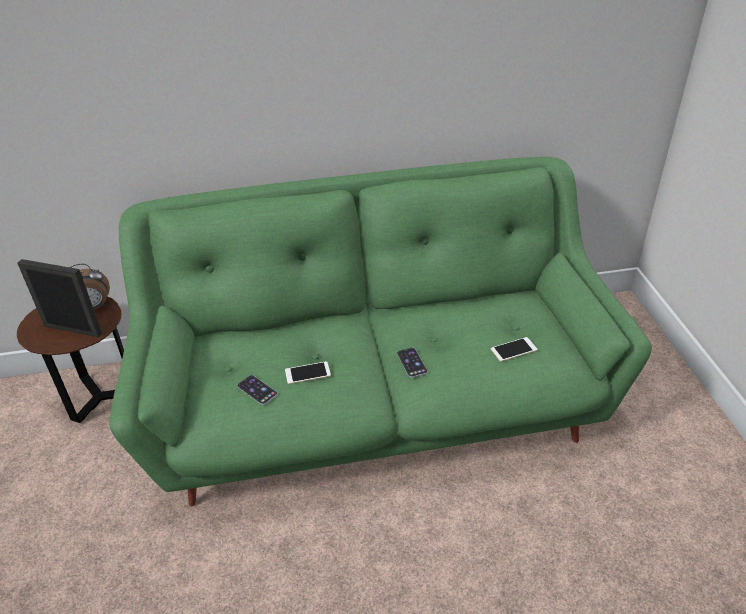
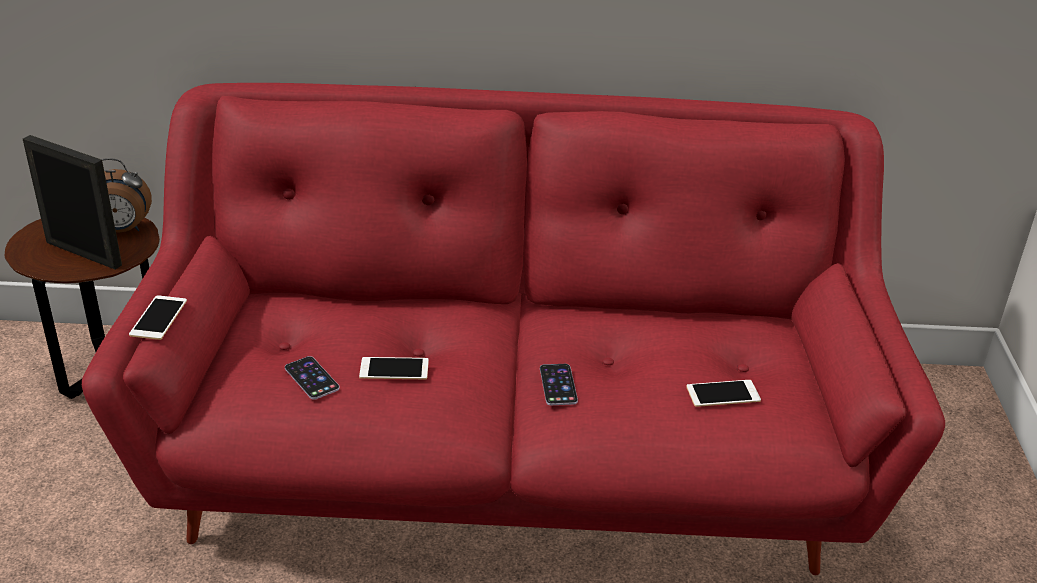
camera: 10 degrees right, 5 degrees down
green sofa [109,157,652,506] -> red sofa [82,83,945,575]
none -> phone [129,295,187,340]

